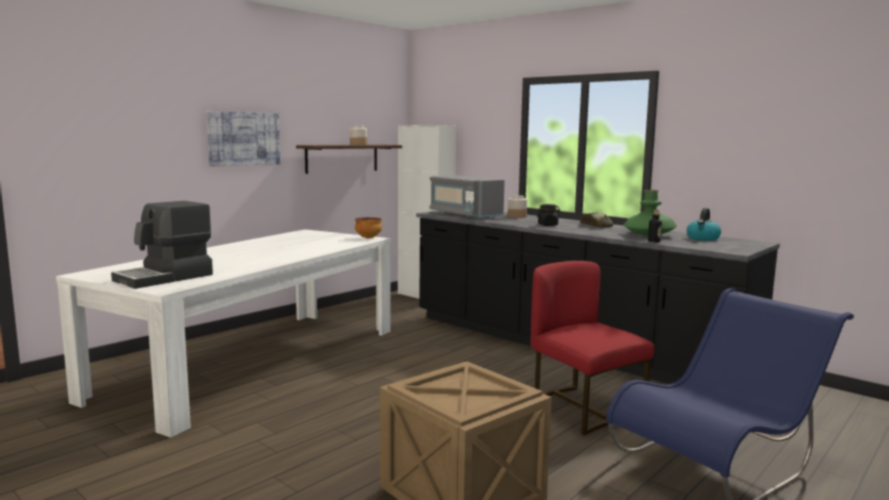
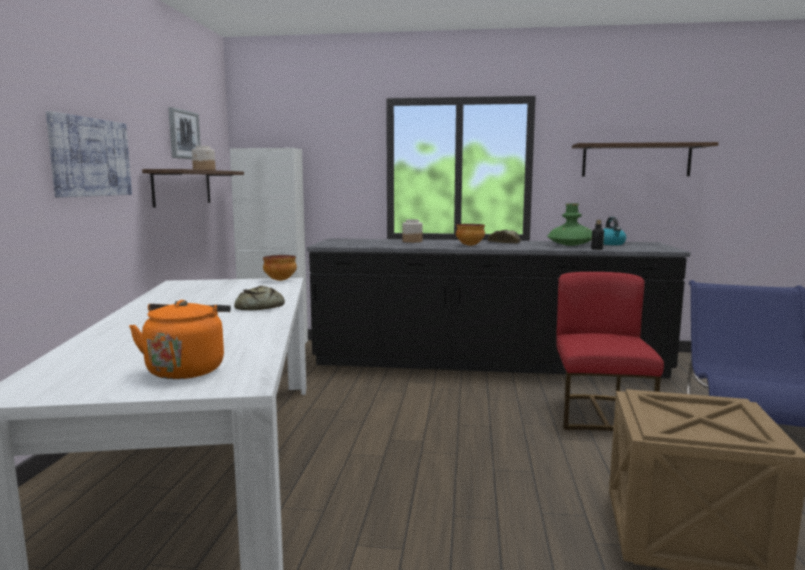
camera: 35 degrees left, 0 degrees up
coffee machine [111,201,213,289] -> orange kettle [129,300,231,379]
grey microwave [430,175,505,219] -> none
red chair [530,261,654,435] -> red chair turned 75 degrees clockwise [556,272,664,431]
black jar [537,204,560,226] -> bowl [456,224,485,246]
none -> picture [168,107,201,159]
none -> bread [234,286,285,310]
none -> shelf [572,142,719,176]

